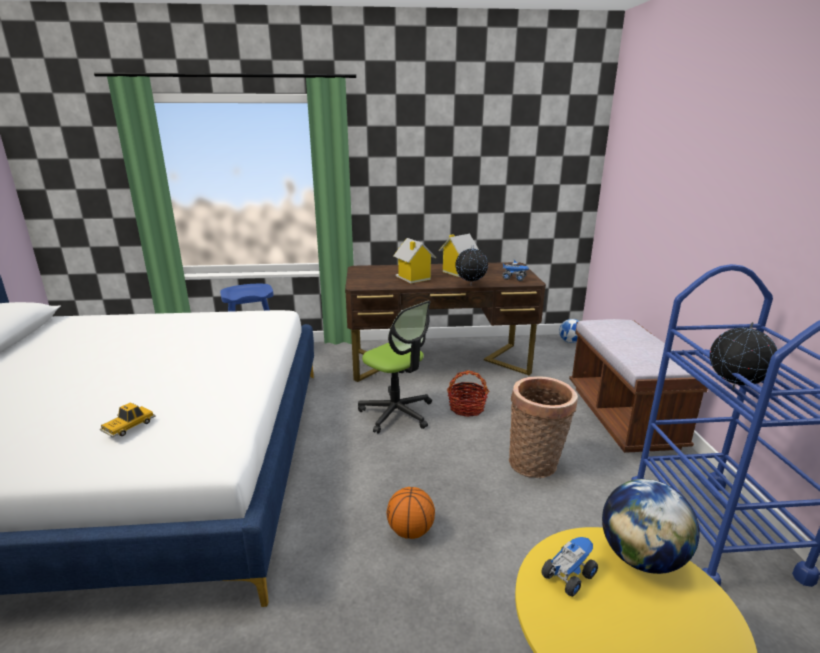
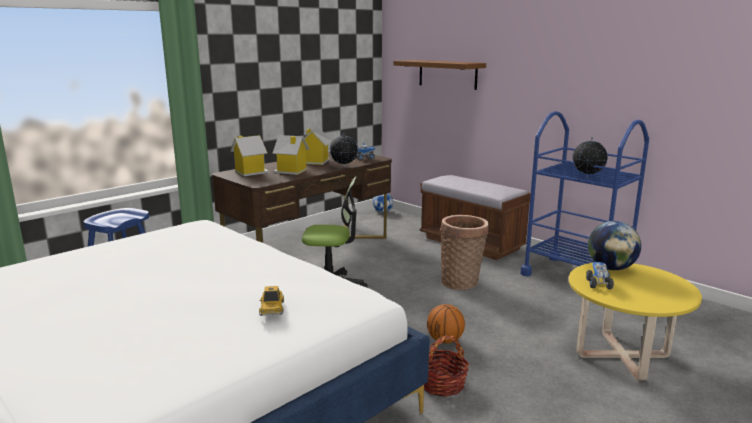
camera: 40 degrees left, 5 degrees down
basket [447,371,489,417] -> basket moved to [424,335,469,397]
none -> toy house [230,135,269,176]
none -> brown shelf [394,60,486,90]

